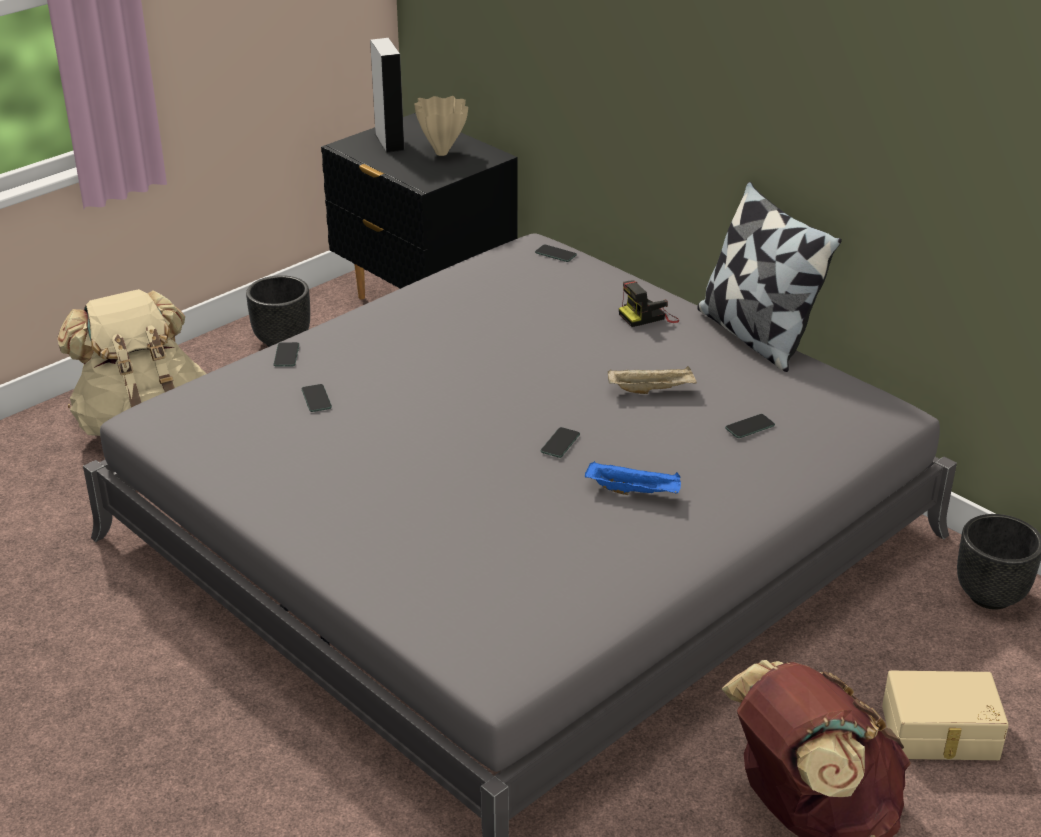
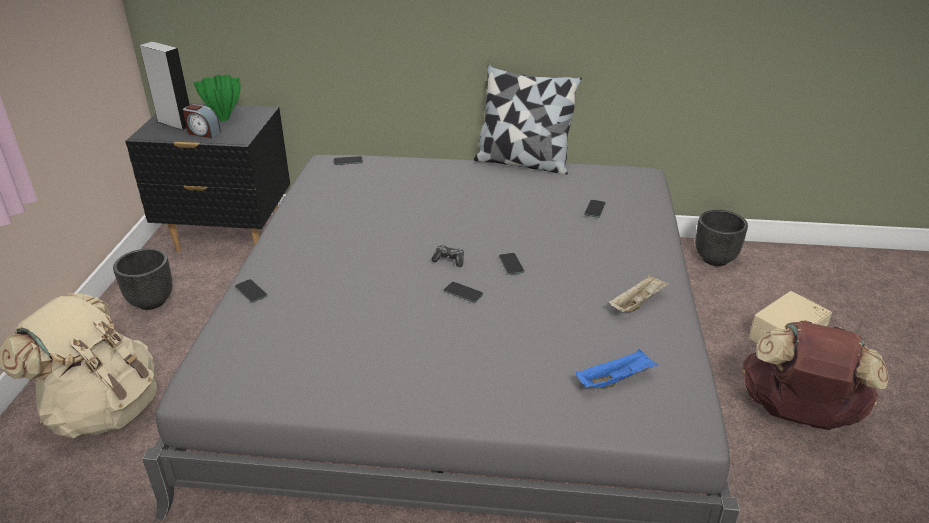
camera: 40 degrees left, 0 degrees up
phone [302,384,332,412] -> phone moved to [444,282,483,303]
beige vase [414,96,468,156] -> green vase [194,74,240,121]
blue tray [585,461,681,495] -> blue tray moved to [576,349,658,389]
beige tray [608,366,697,394] -> beige tray moved to [609,274,670,313]
camera [619,280,679,327] -> none
none -> alarm clock [183,104,221,138]
none -> game controller [431,245,464,267]

